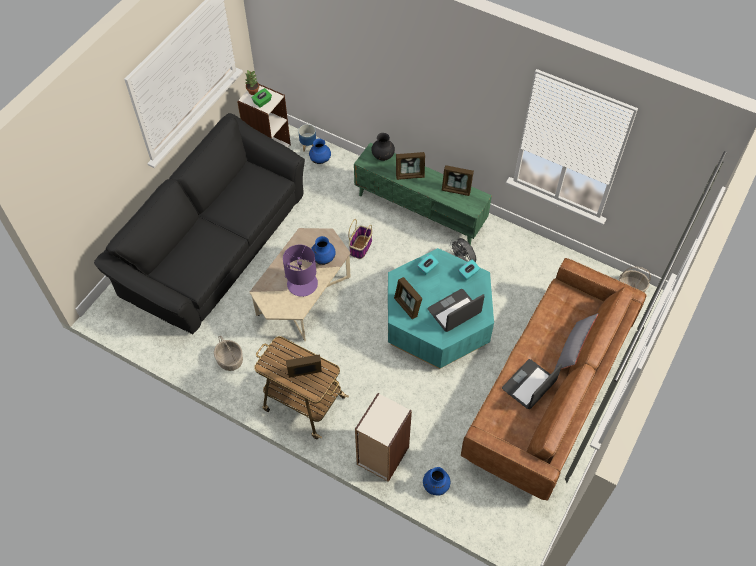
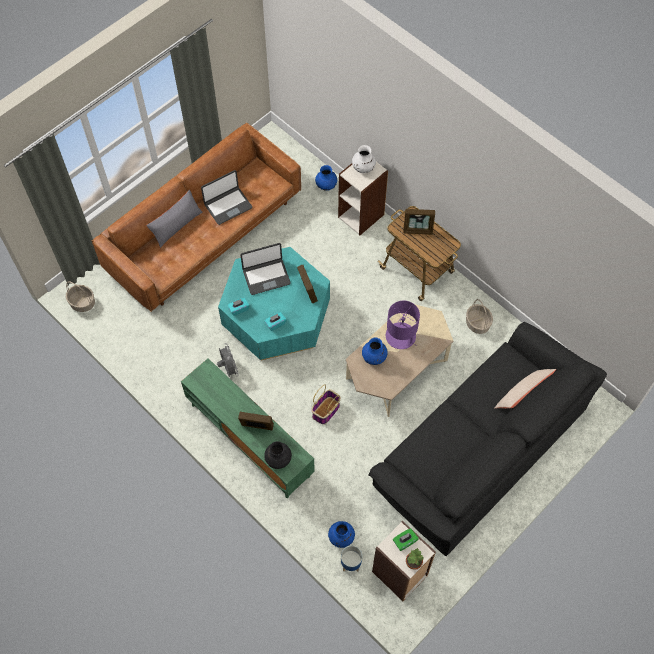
camera: 165 degrees left, 5 degrees up
picture frame [442,165,474,196] -> none
none -> white vase [352,145,376,173]
none -> beige pillow [495,369,556,409]

